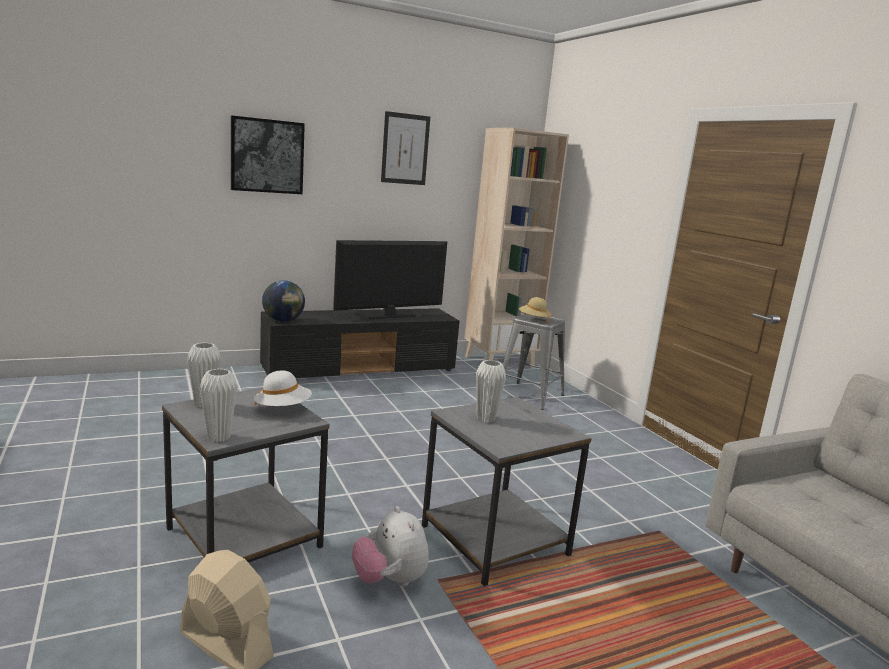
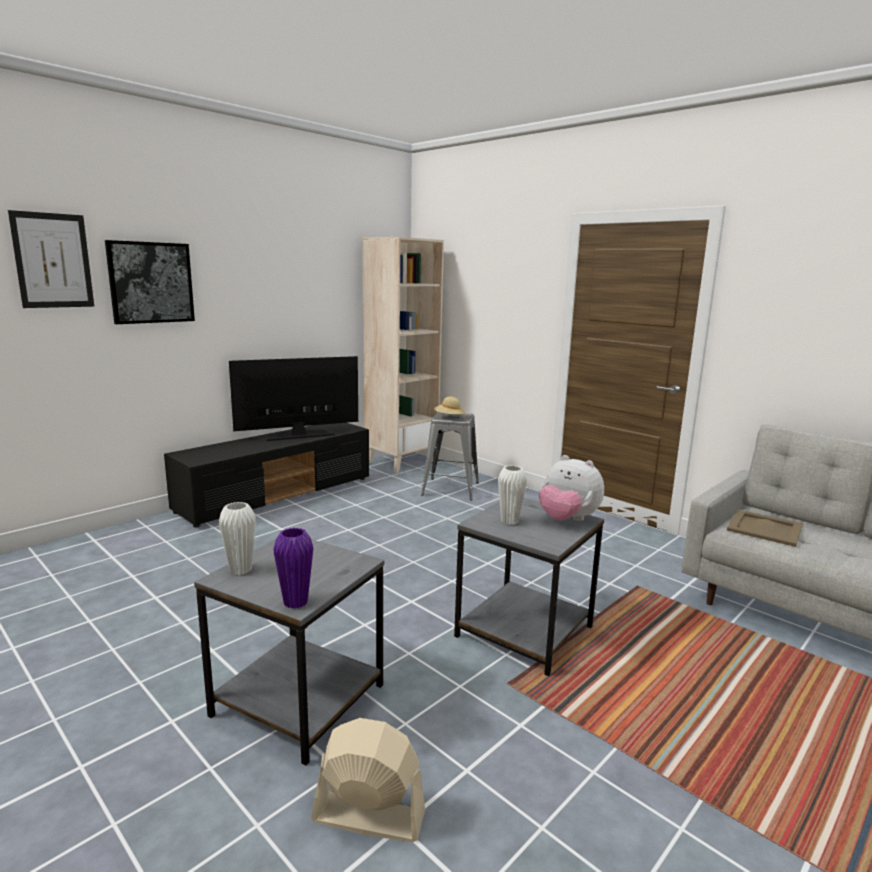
camera: 20 degrees left, 0 degrees up
white vase [200,369,237,442] -> purple vase [273,528,313,609]
white hat [254,370,312,406] -> none
globe [262,280,305,322] -> none
television [333,240,447,319] -> television turned 150 degrees counterclockwise [229,356,358,441]
plush toy [352,506,429,586] -> plush toy moved to [539,455,604,521]
picture [381,111,430,185] -> picture moved to [8,210,94,308]
none -> beige tray [727,509,803,547]

